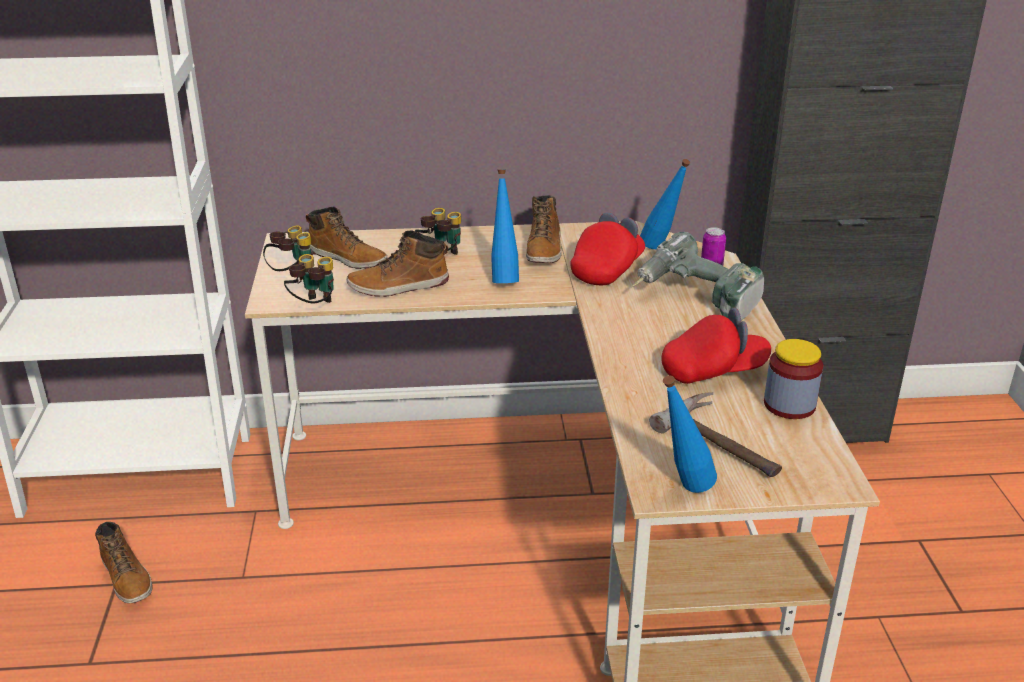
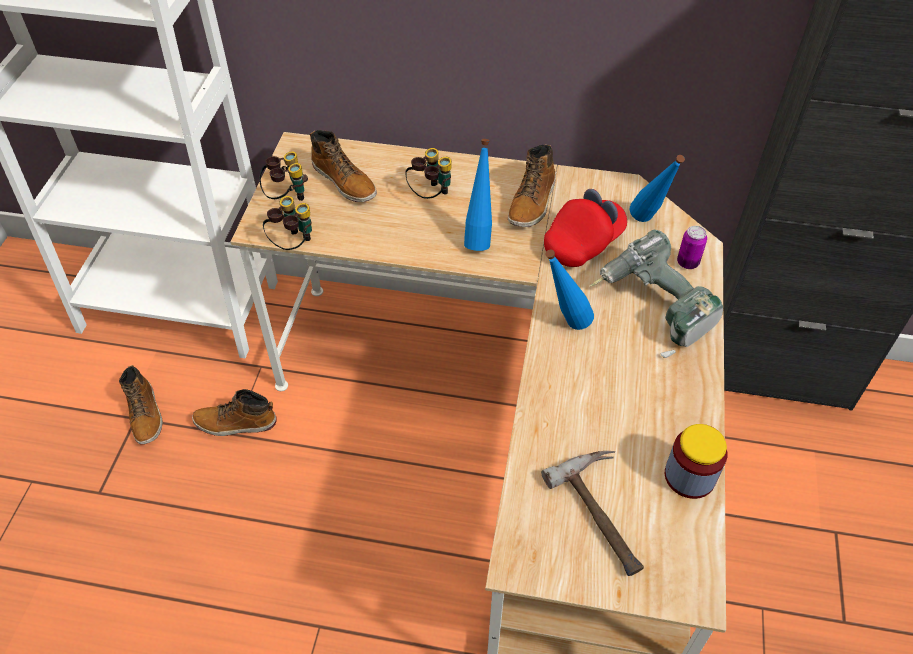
camera: 15 degrees right, 20 degrees up
boot [346,230,449,297] -> boot moved to [192,389,277,436]
red cap [661,308,771,384] -> none
blue bottle [663,376,717,493] -> blue bottle moved to [545,250,594,330]

